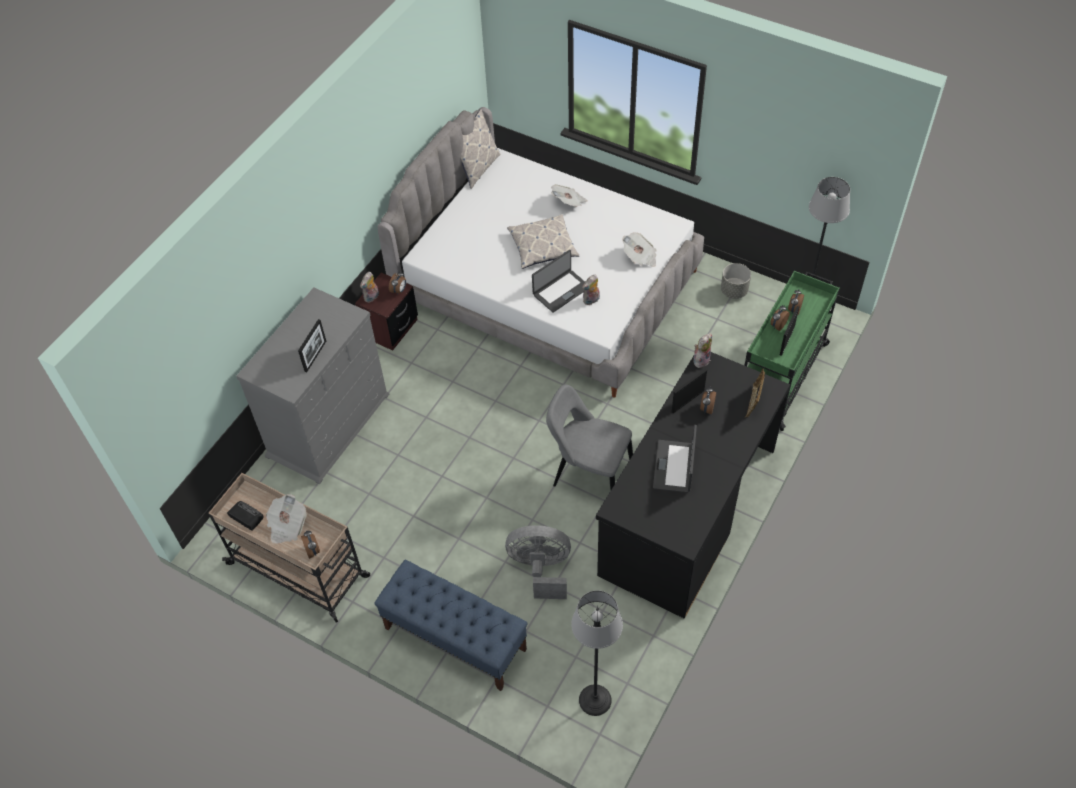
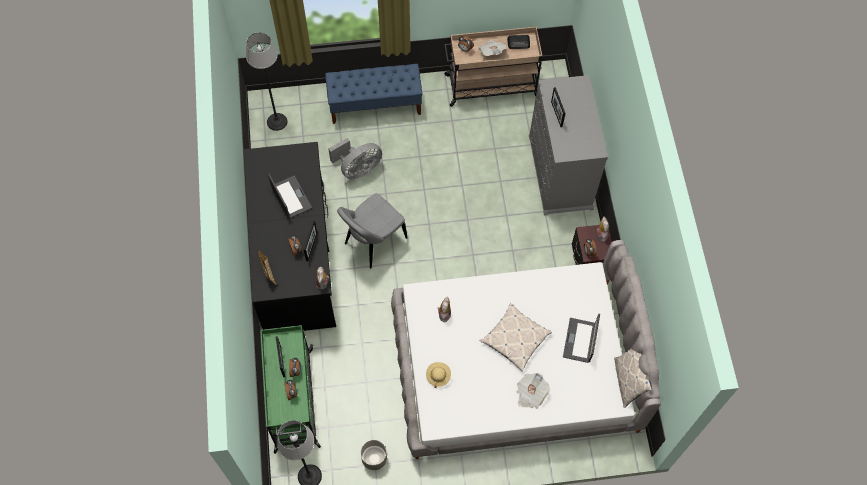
camera: 140 degrees right, 10 degrees up
laptop [532,250,585,313] -> laptop moved to [563,314,600,363]
grey chair [546,385,633,490] -> grey chair turned 150 degrees clockwise [337,193,407,269]
newspaper [622,233,656,267] -> beige hat [426,362,451,388]

